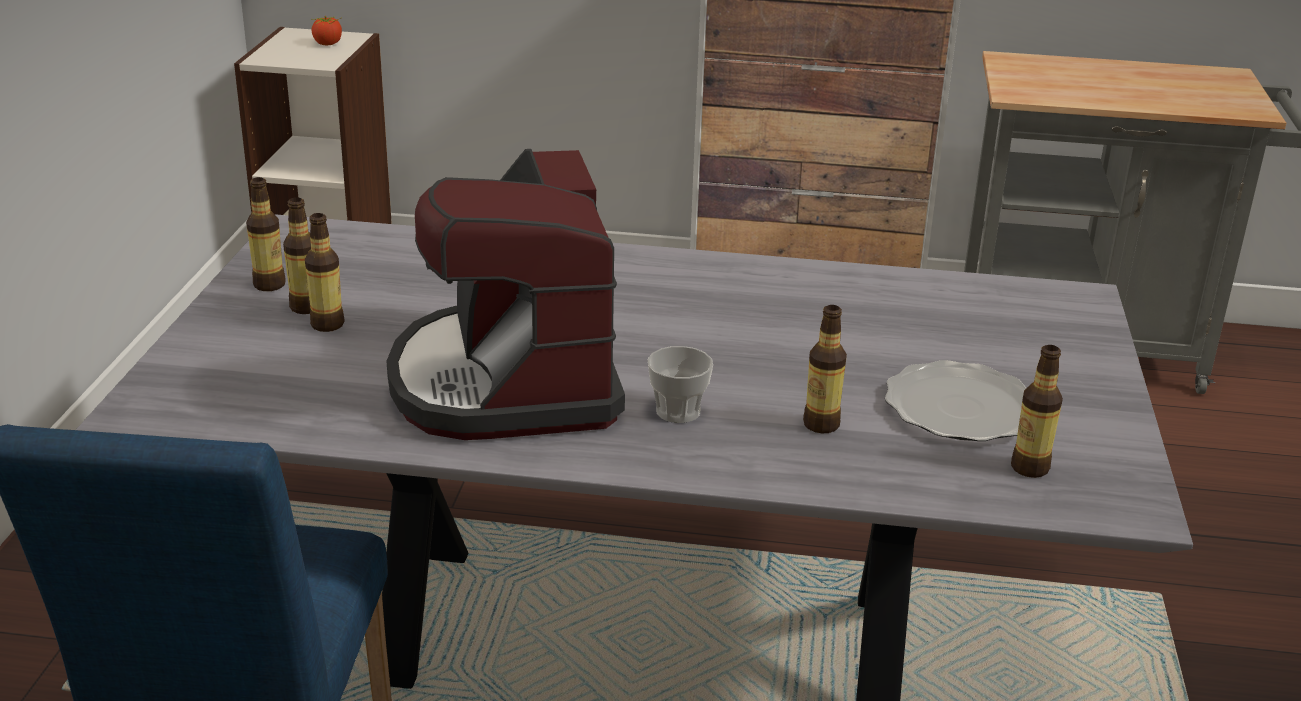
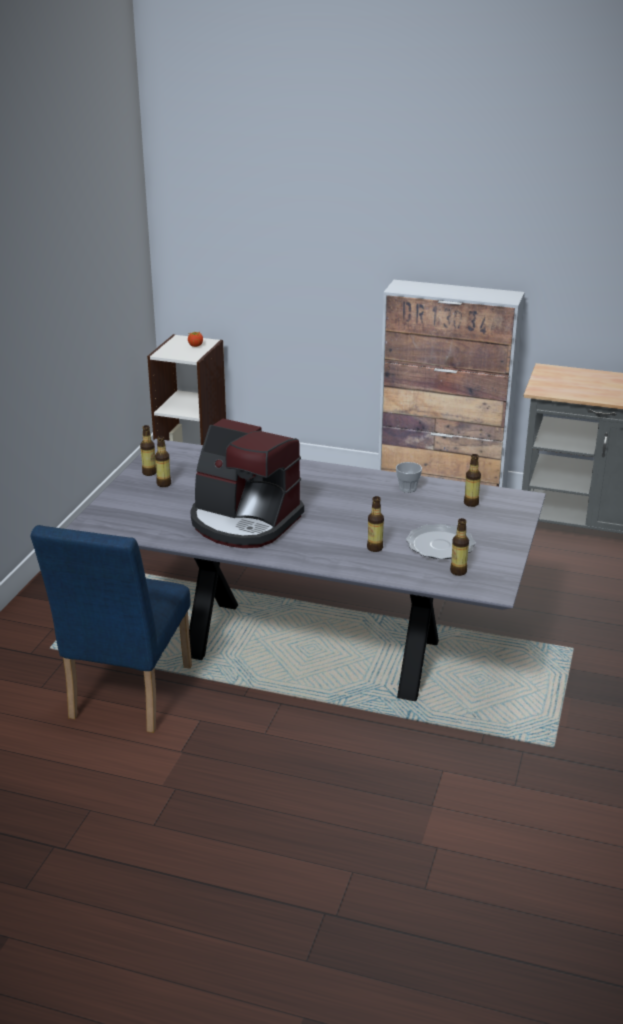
camera: 10 degrees right, 0 degrees up
bottle [305,213,345,332] -> bottle moved to [464,454,481,507]
coffee machine [386,149,625,440] -> coffee machine turned 60 degrees counterclockwise [190,419,304,548]
cup [648,346,713,423] -> cup moved to [396,462,422,493]

